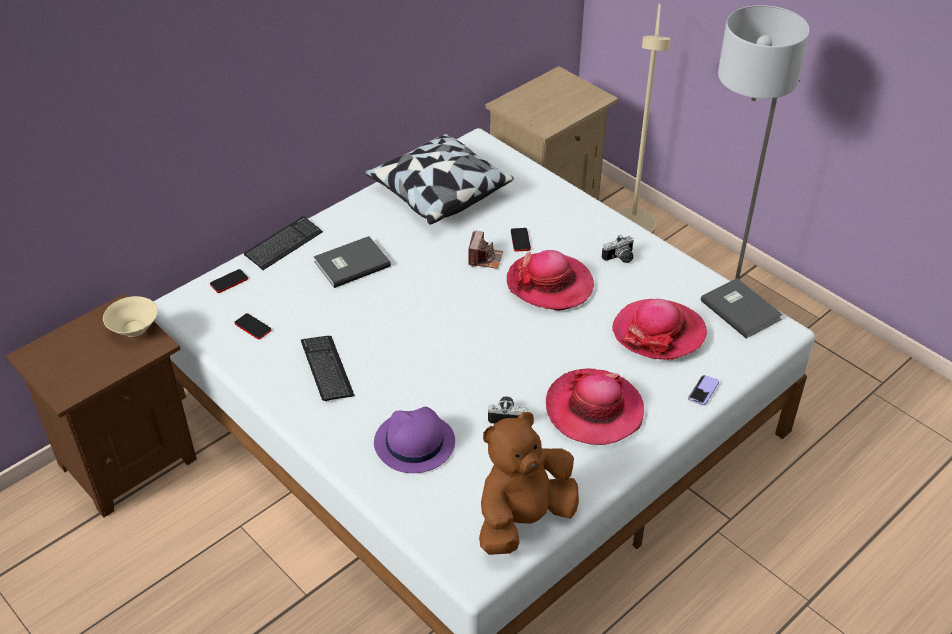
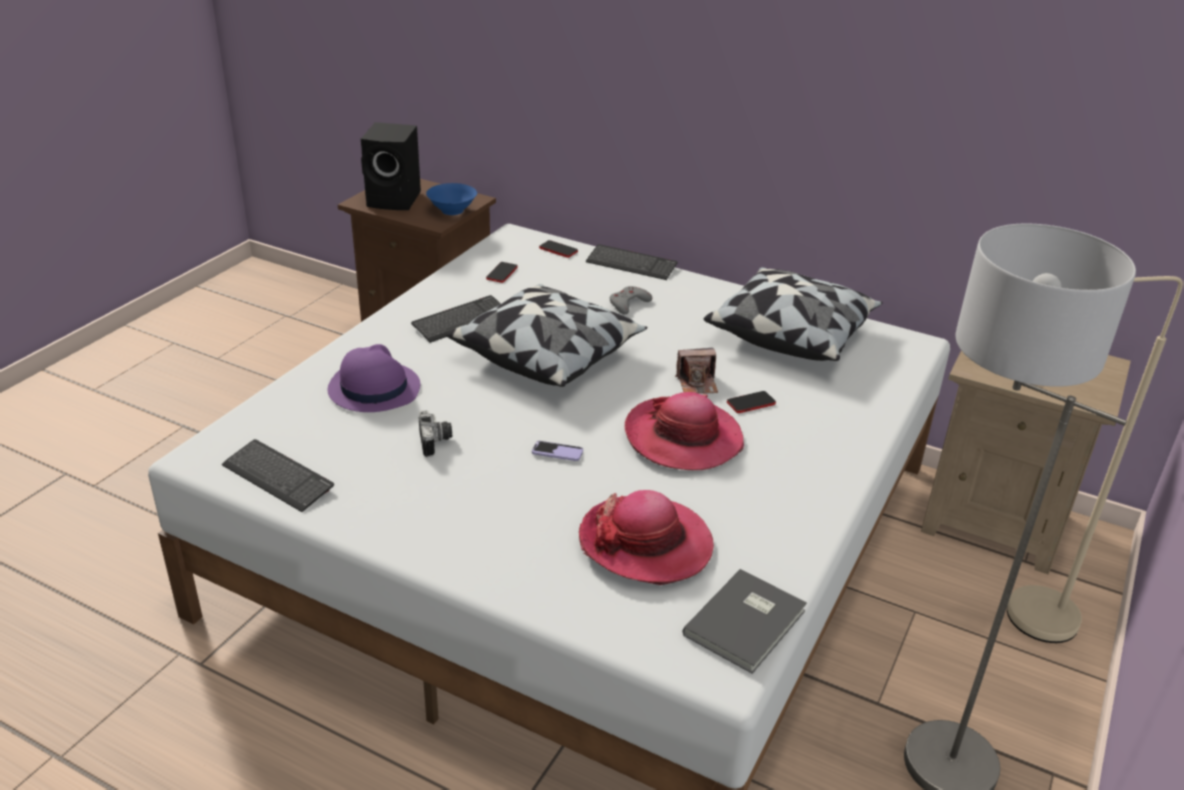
camera: 70 degrees right, 10 degrees down
beige bowl [103,296,158,337] -> blue bowl [426,183,477,215]
grey book [314,236,391,288] -> grey game controller [609,286,652,315]
brown plush toy [479,412,579,555] -> keyboard [222,439,334,512]
hat [546,369,644,445] -> none
camera [602,235,634,263] -> none
phone [688,375,719,405] -> phone moved to [532,441,583,461]
none -> black speaker [361,122,421,210]
none -> pillow [447,284,647,387]

